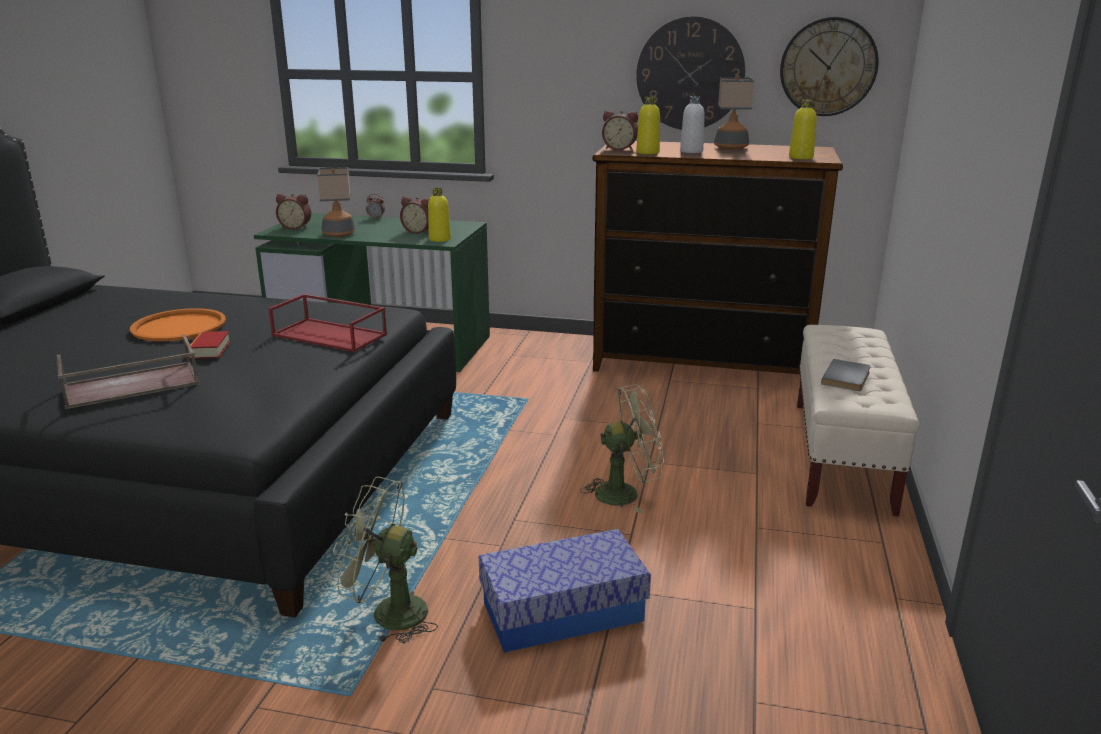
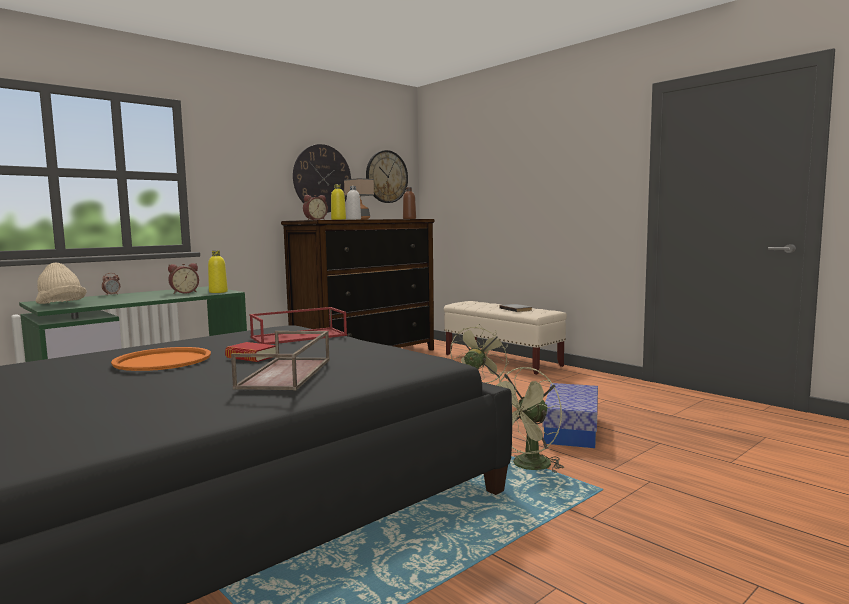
camera: 55 degrees left, 15 degrees down
alarm clock [276,194,311,230] -> beige hat [35,262,87,304]
table lamp [317,167,356,237] -> none
yellow bottle [789,99,817,159] -> brown bottle [403,187,416,219]

